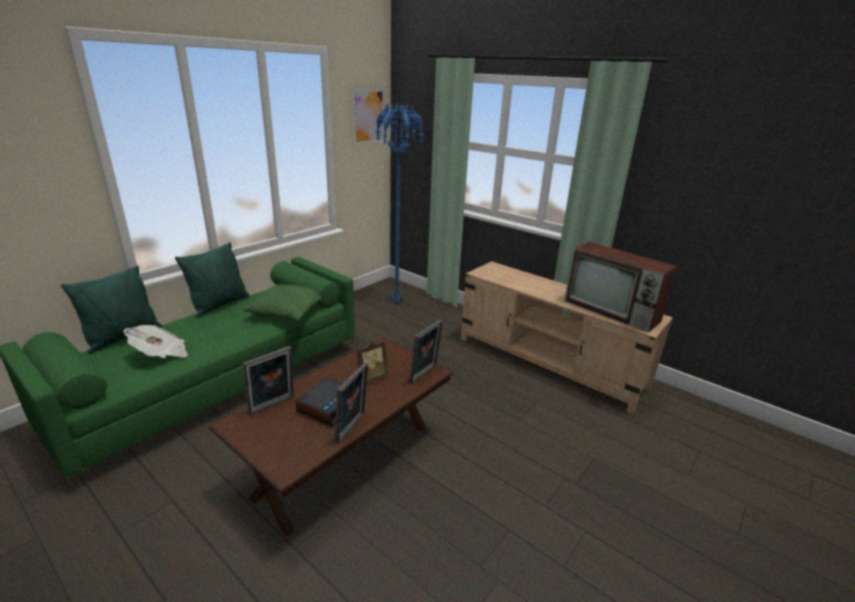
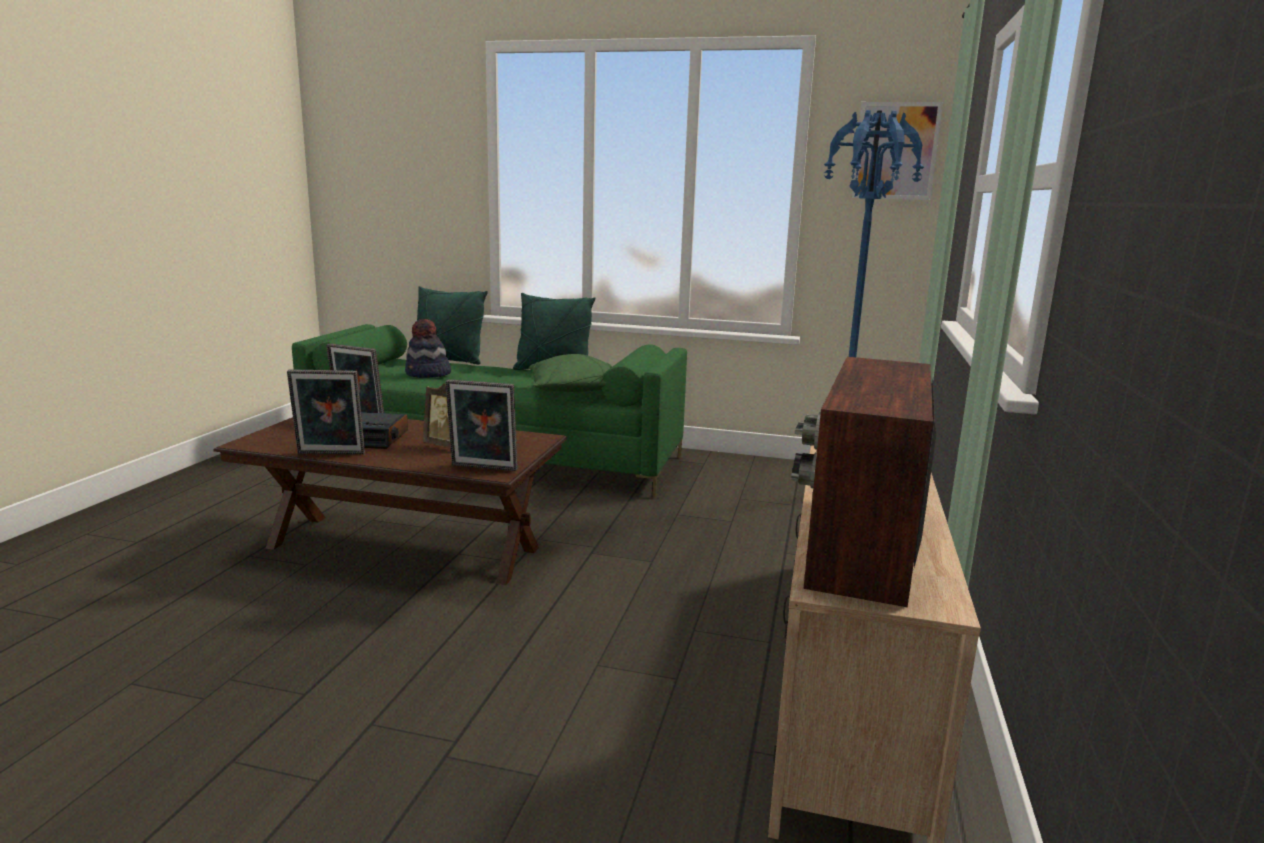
camera: 65 degrees right, 10 degrees down
newspaper [123,325,188,358] -> hat [405,319,451,378]

